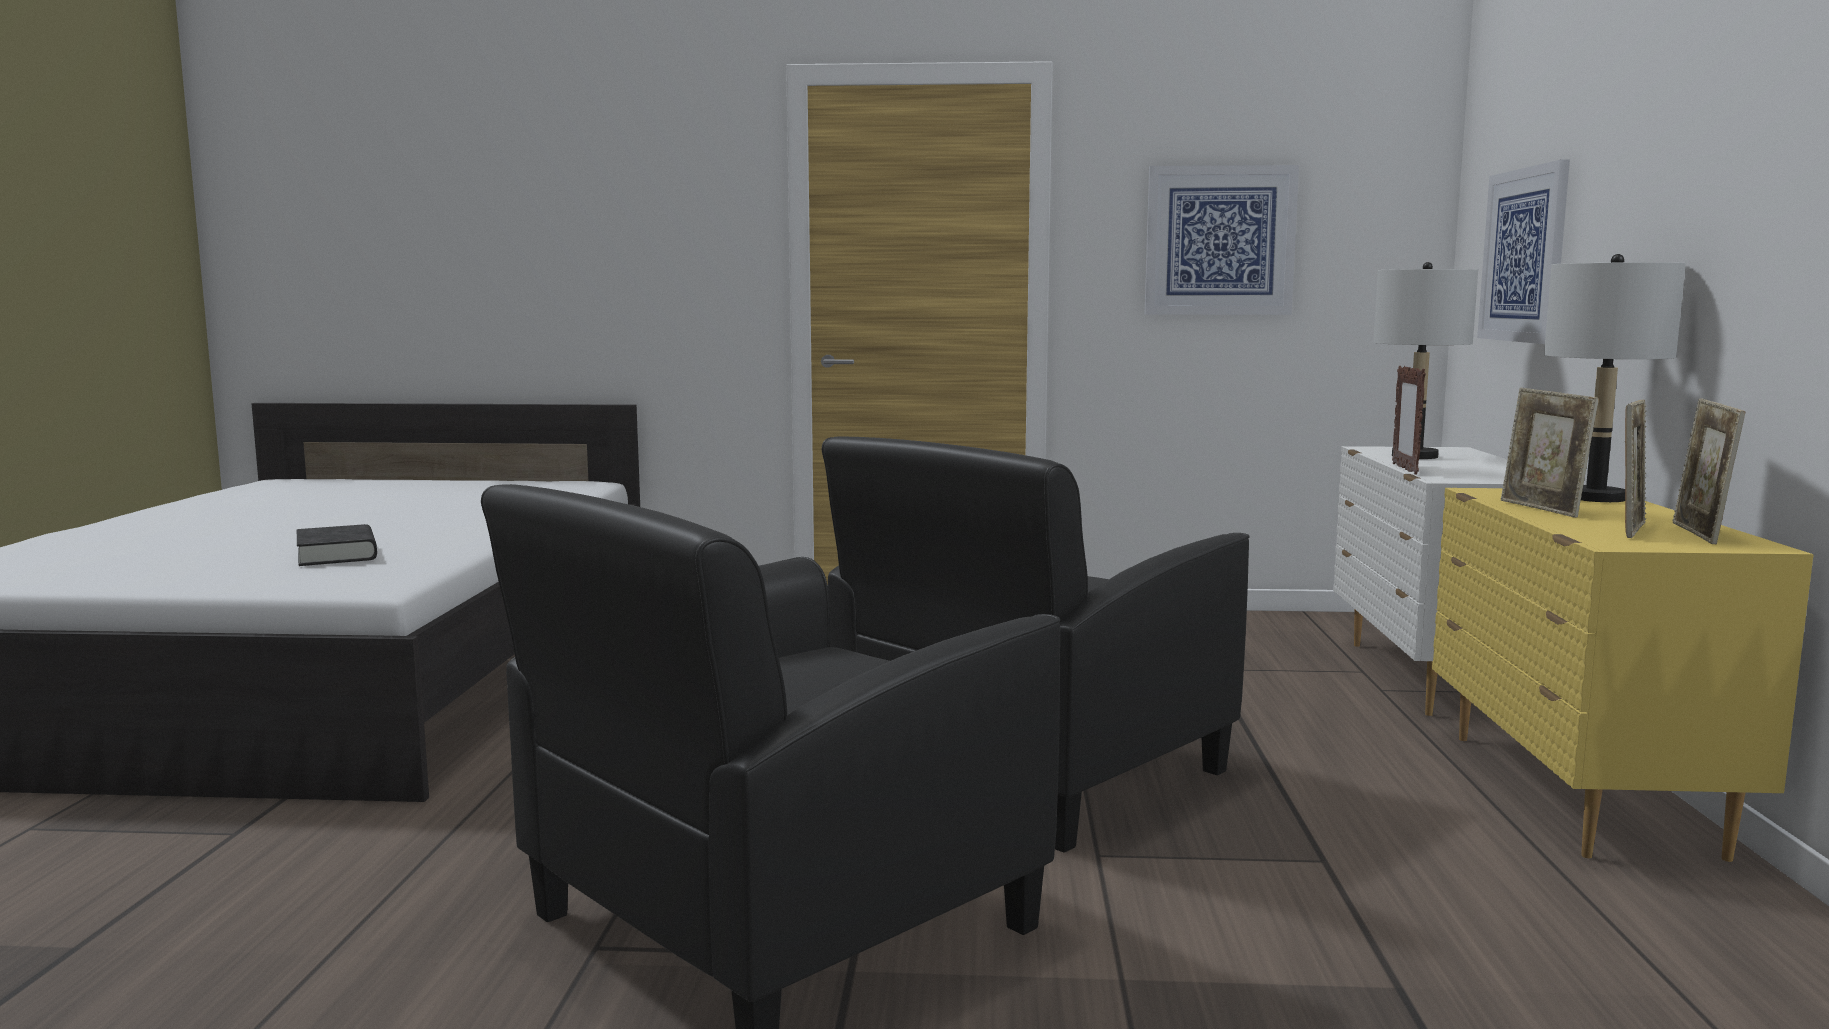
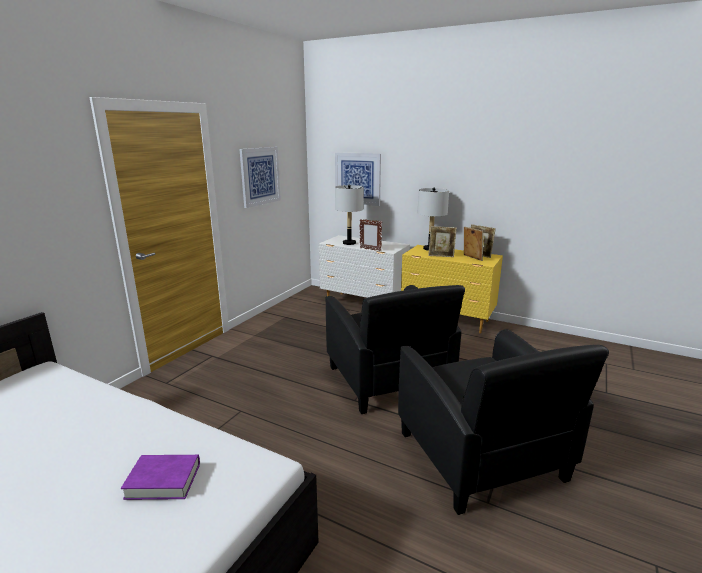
camera: 65 degrees left, 10 degrees up
black book [297,524,377,566] -> purple book [121,455,200,500]

